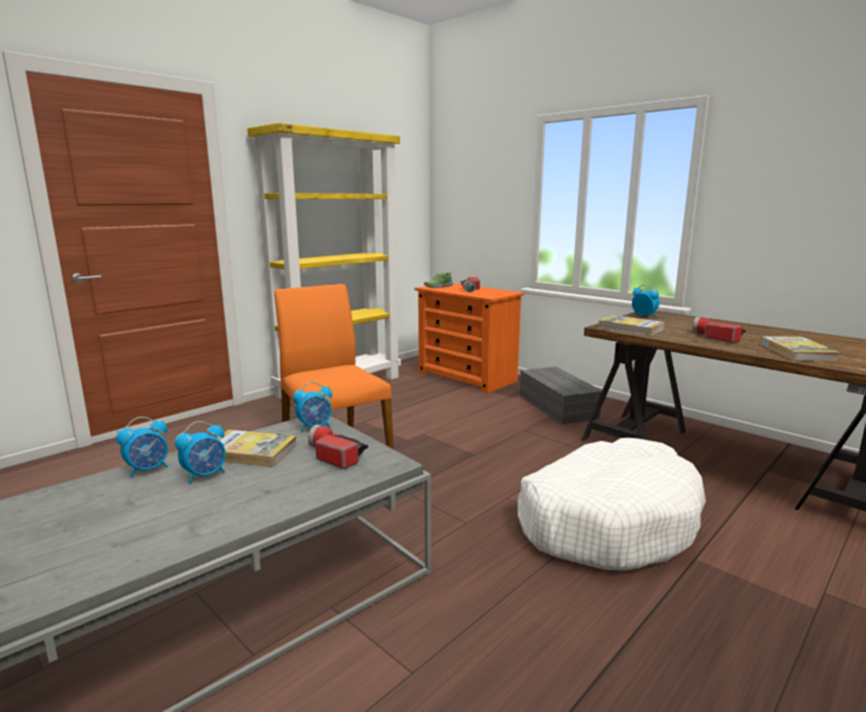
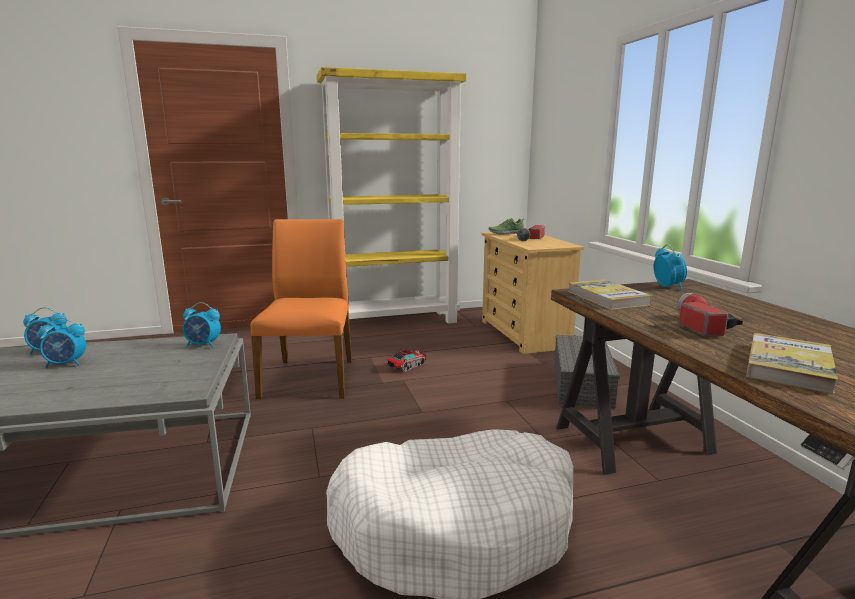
camera: 30 degrees right, 0 degrees up
book [217,430,297,467] -> none
flashlight [308,425,368,469] -> none
orange dresser [415,283,524,393] -> beige dresser [482,232,584,354]
none -> toy truck [387,349,427,371]

